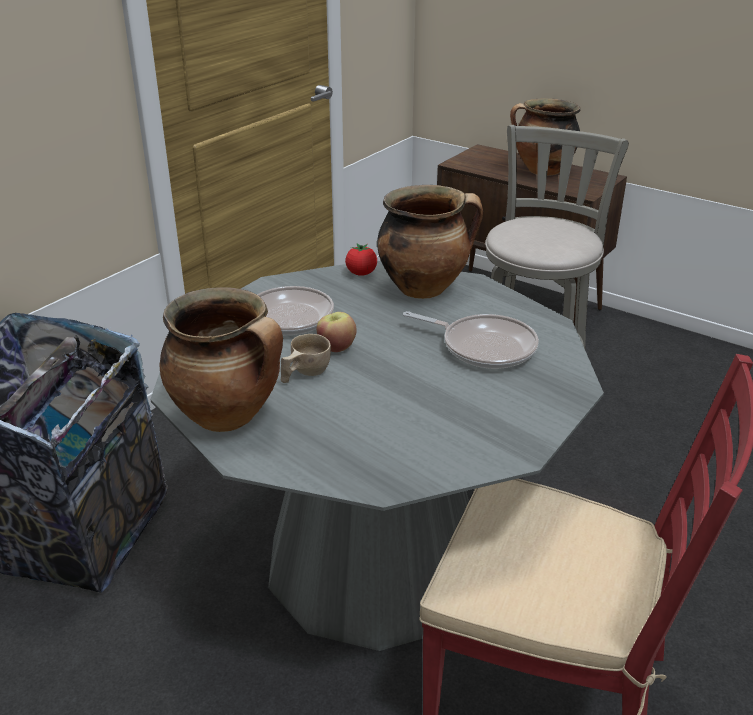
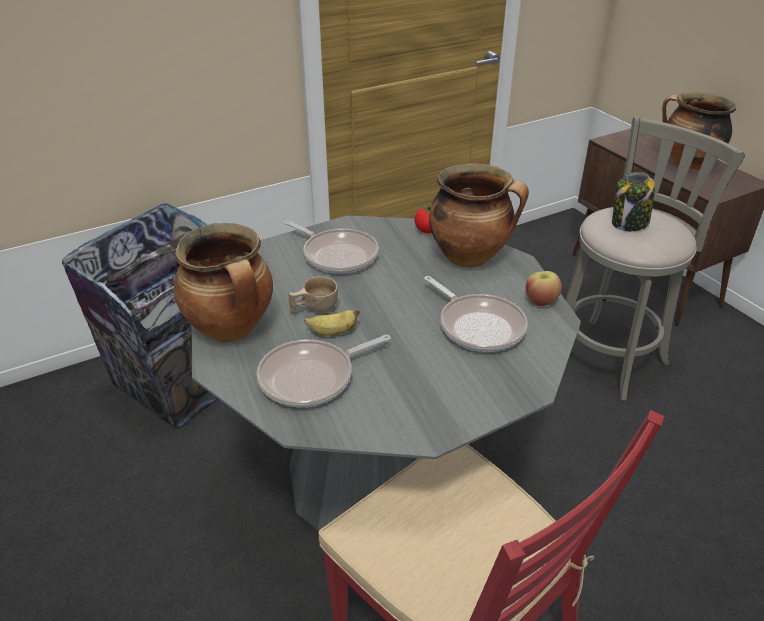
camera: 25 degrees right, 5 degrees up
apple [317,312,356,352] -> apple moved to [526,271,562,306]
none -> frying pan [257,334,391,407]
none -> banana [304,309,360,336]
none -> jar [612,172,655,231]

